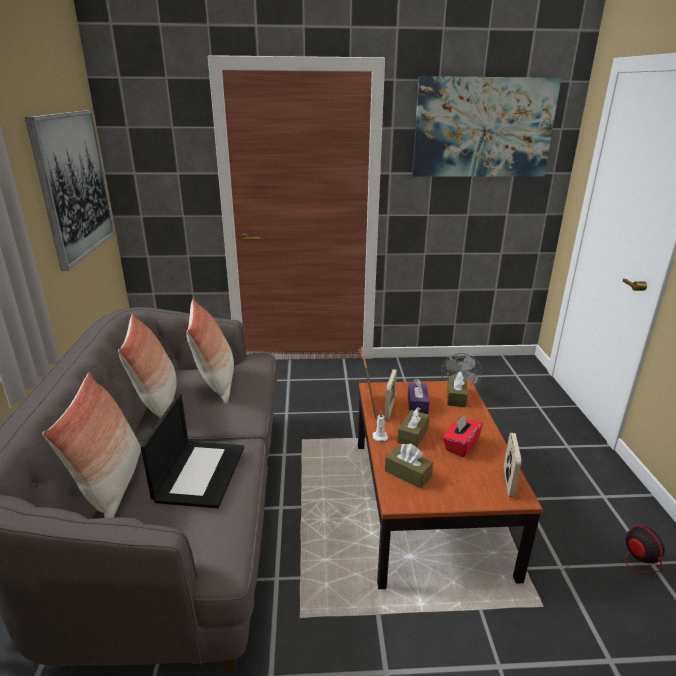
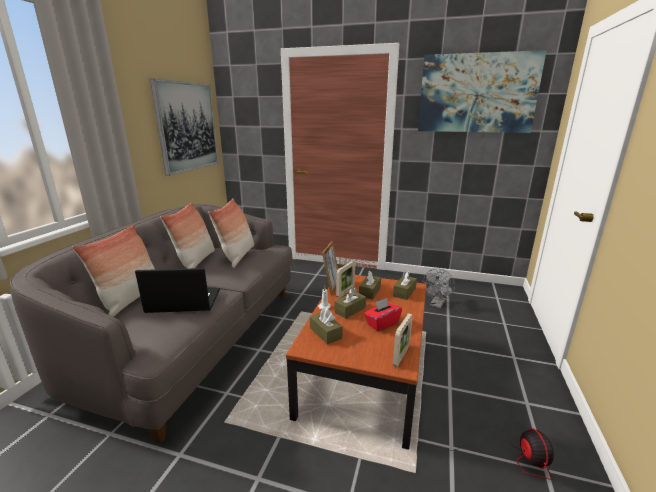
camera: 20 degrees right, 5 degrees down
laptop [141,394,244,508] -> laptop turned 120 degrees counterclockwise [135,268,220,313]
purple tissue box [408,379,430,414] -> brown tissue box [359,271,381,300]

